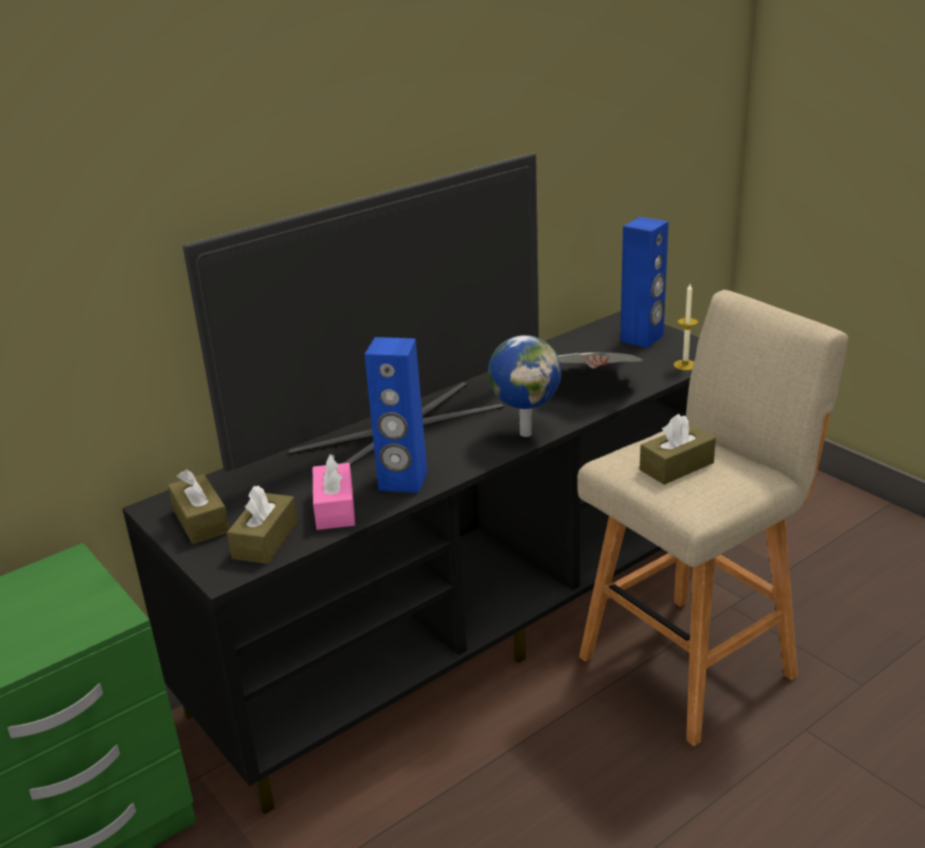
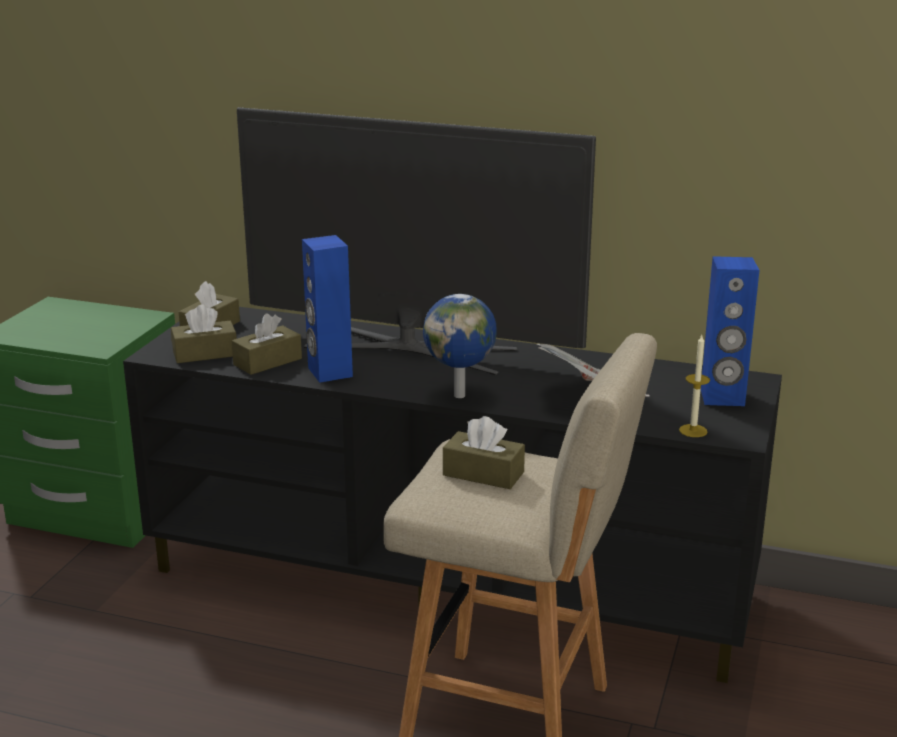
camera: 55 degrees right, 5 degrees down
pink tissue box [313,454,355,530] -> brown tissue box [232,314,302,375]

